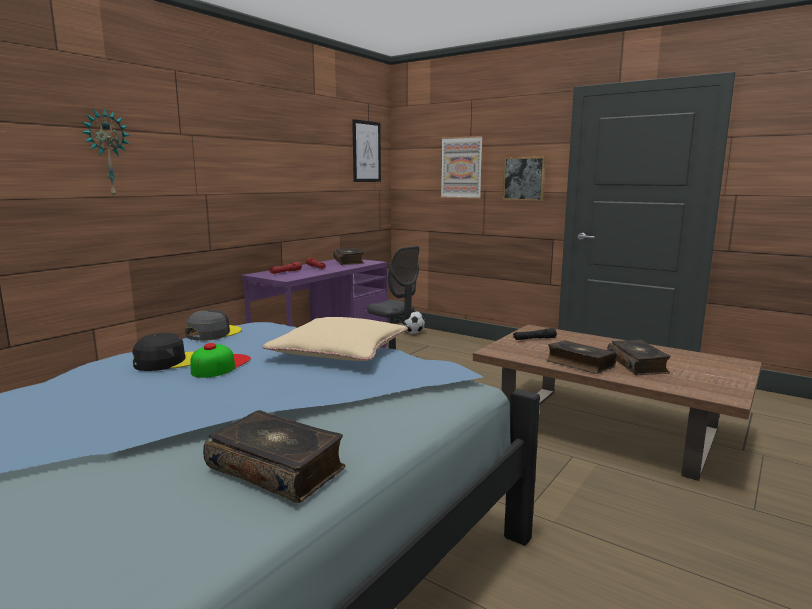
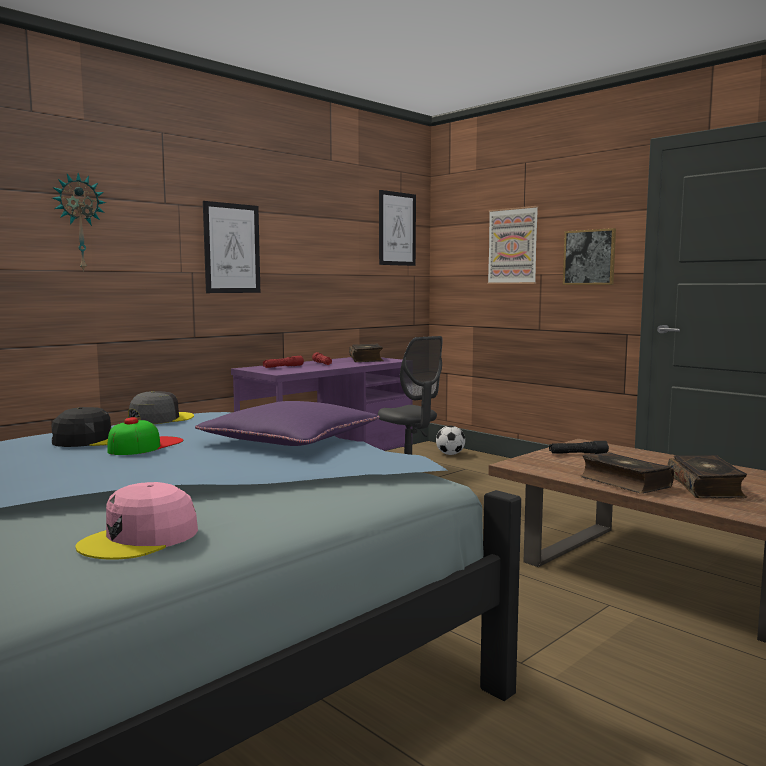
camera: 10 degrees right, 5 degrees down
book [203,410,345,503] -> pink cap [75,482,198,560]
beige pillow [262,317,408,361] -> purple pillow [195,401,380,446]
none -> picture [203,201,260,293]

